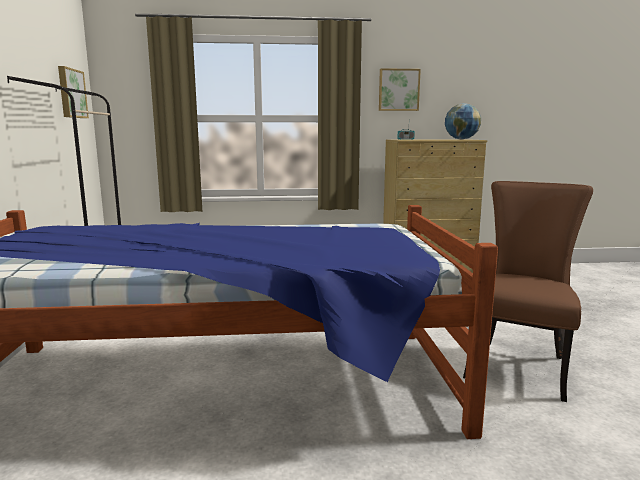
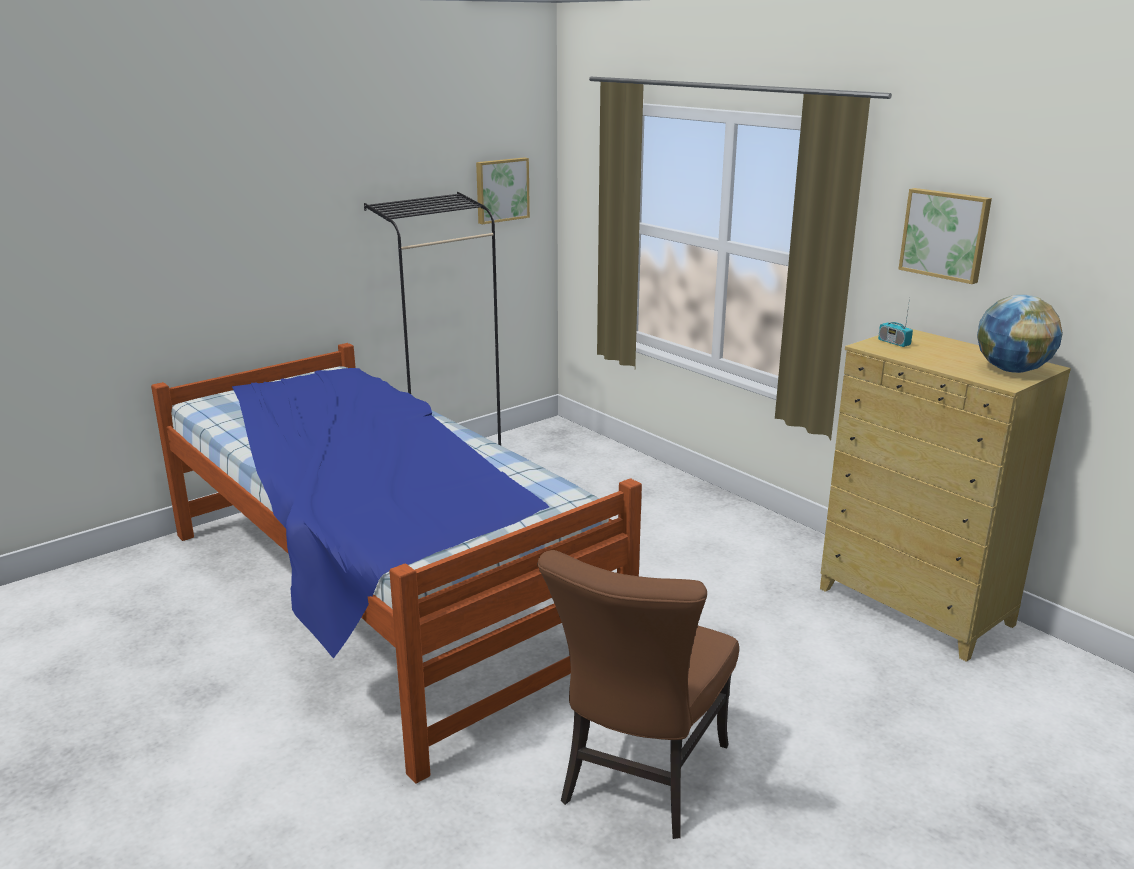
camera: 55 degrees right, 10 degrees up
brown chair [463,181,593,402] -> brown chair turned 120 degrees clockwise [537,550,739,839]

